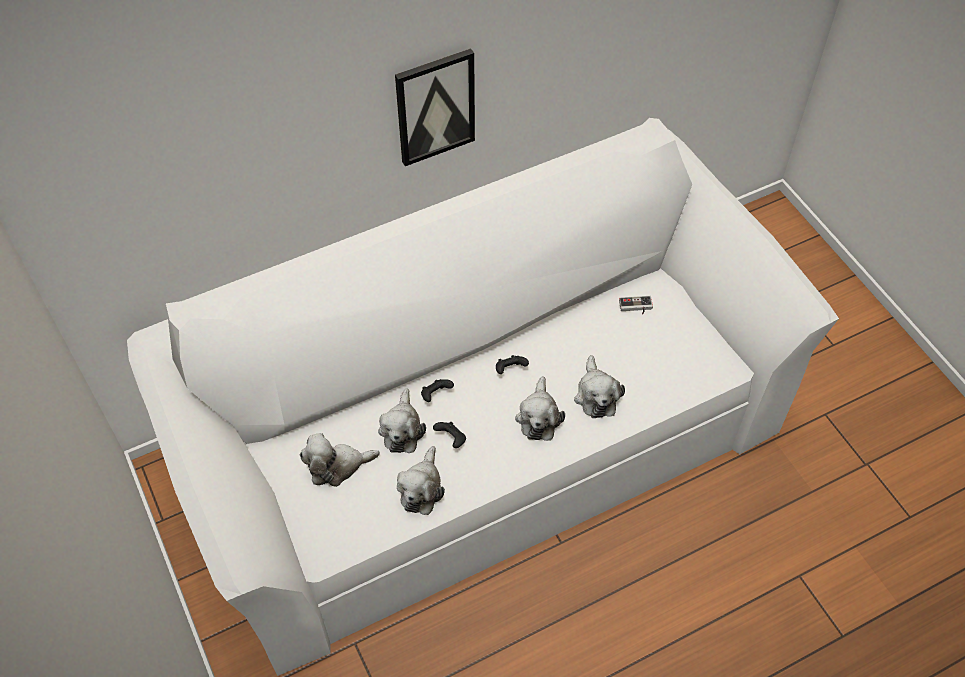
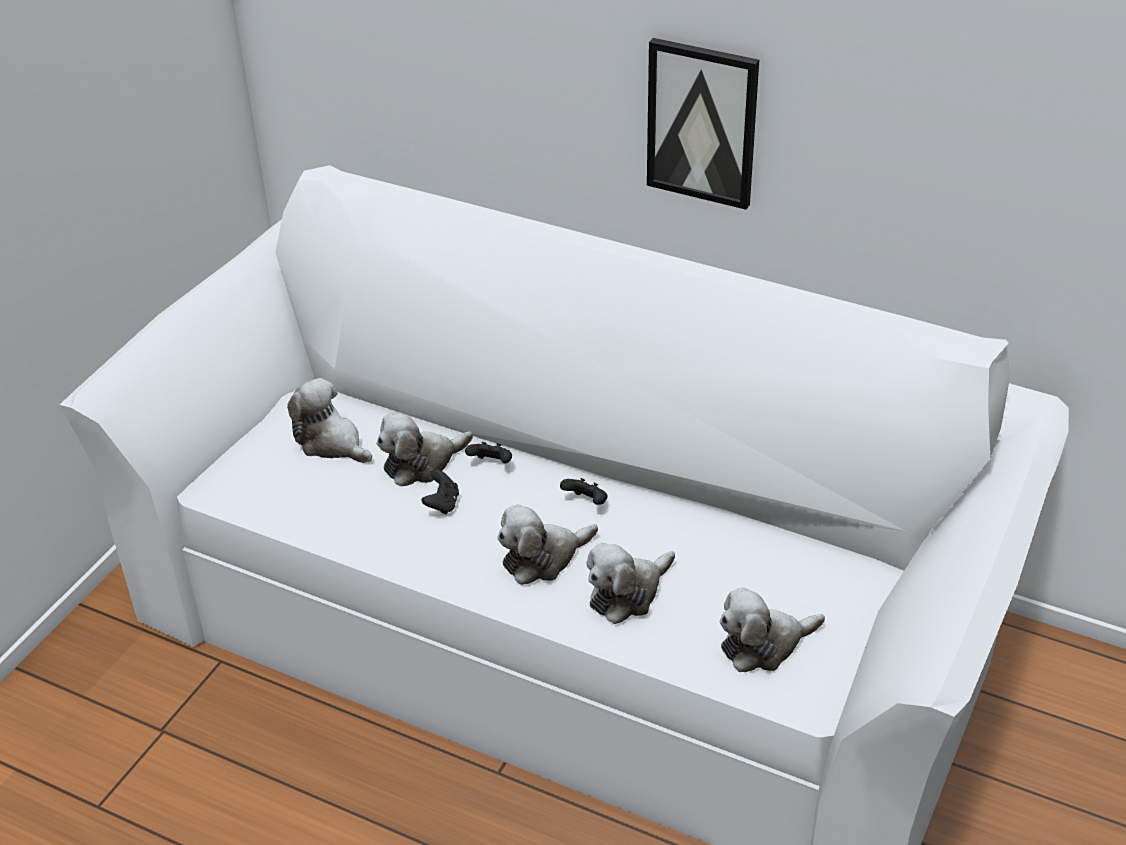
camera: 55 degrees right, 15 degrees down
plush toy [397,446,445,515] -> plush toy moved to [720,587,825,672]
game controller [619,296,653,314] -> none

